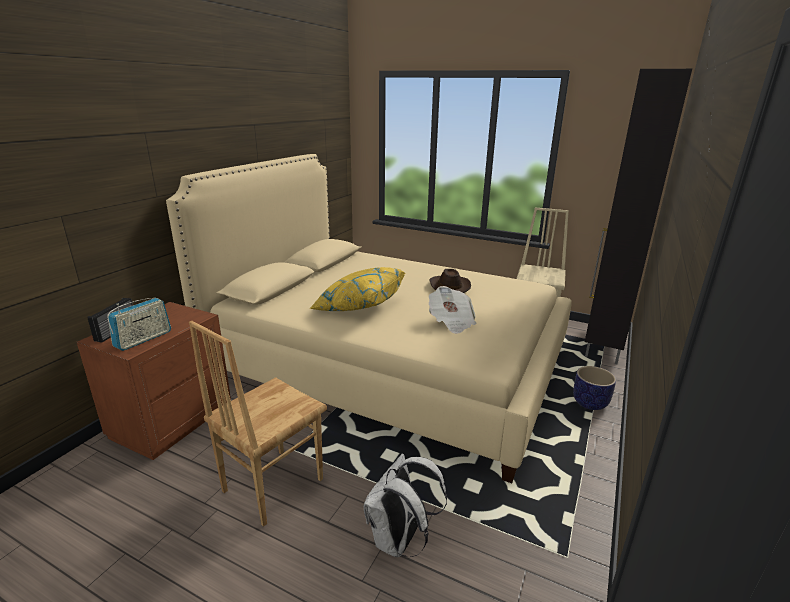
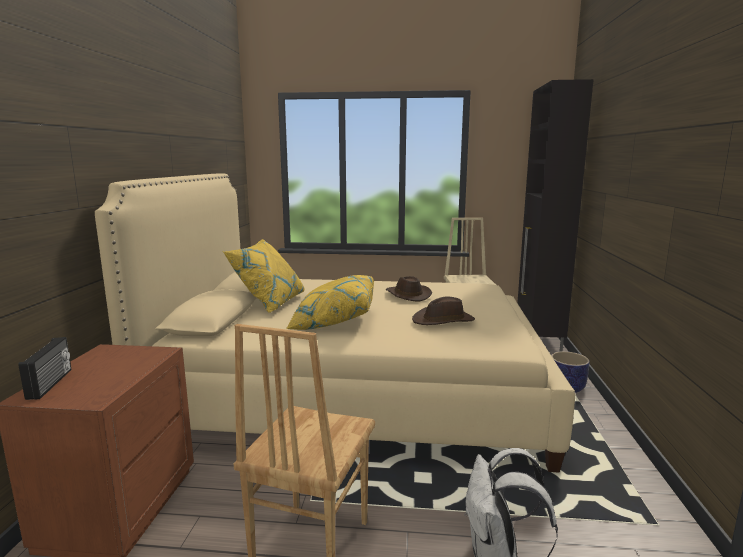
camera: 20 degrees left, 10 degrees down
radio [108,298,171,351] -> none
newspaper [429,286,477,334] -> brown hat [412,297,475,325]
none -> yellow pillow [223,239,305,313]

